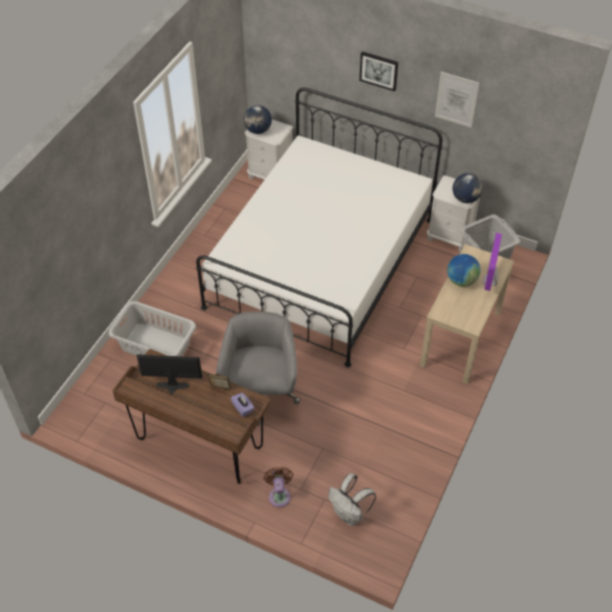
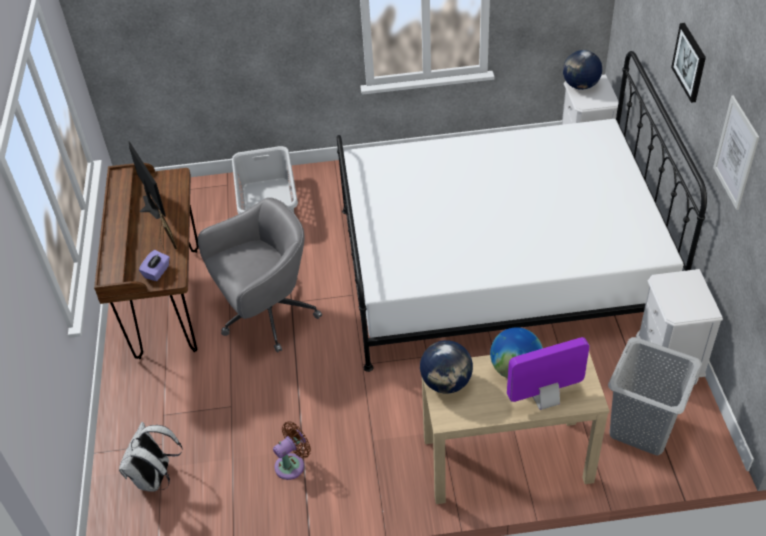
camera: 60 degrees right, 5 degrees down
brown fan [264,467,293,507] -> brown fan moved to [273,421,311,480]
globe [453,173,483,203] -> globe moved to [420,340,473,394]

